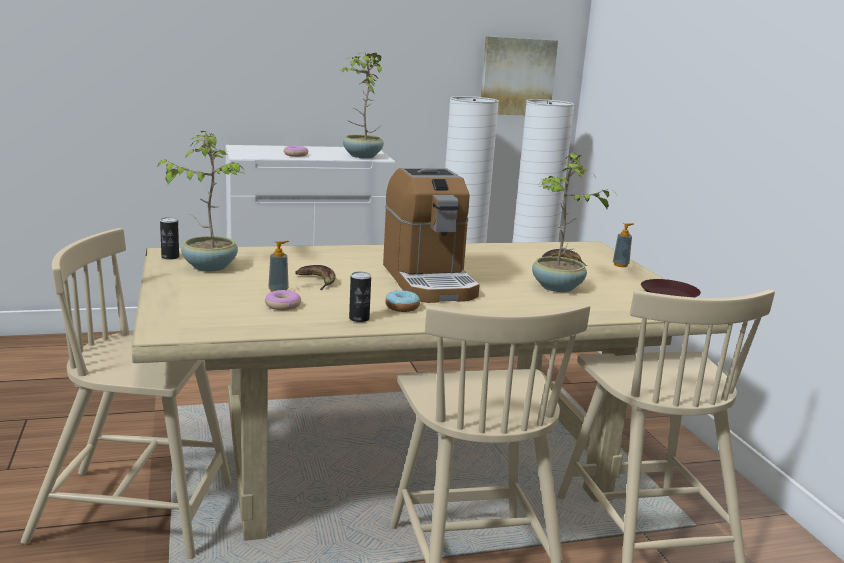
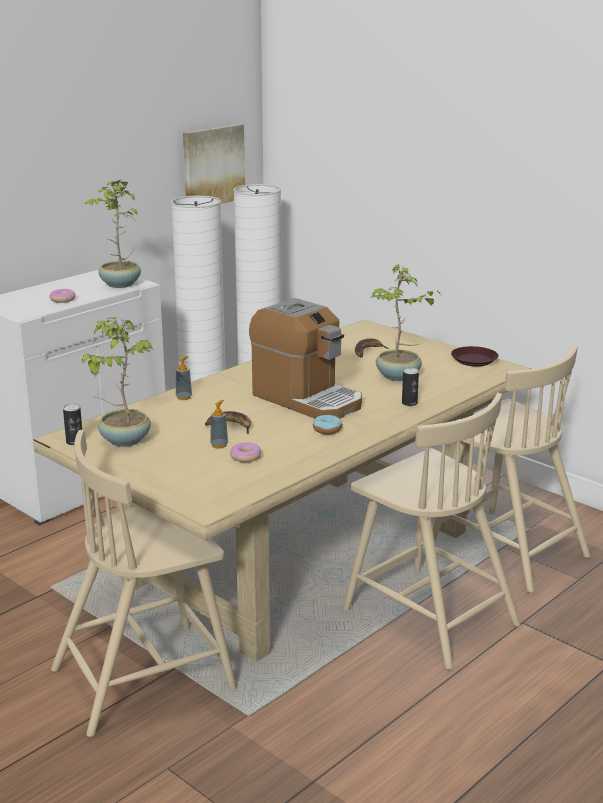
camera: 30 degrees left, 5 degrees up
can [349,272,371,322] -> can moved to [402,367,419,406]
soap dispenser [613,223,634,267] -> soap dispenser moved to [176,356,192,400]

